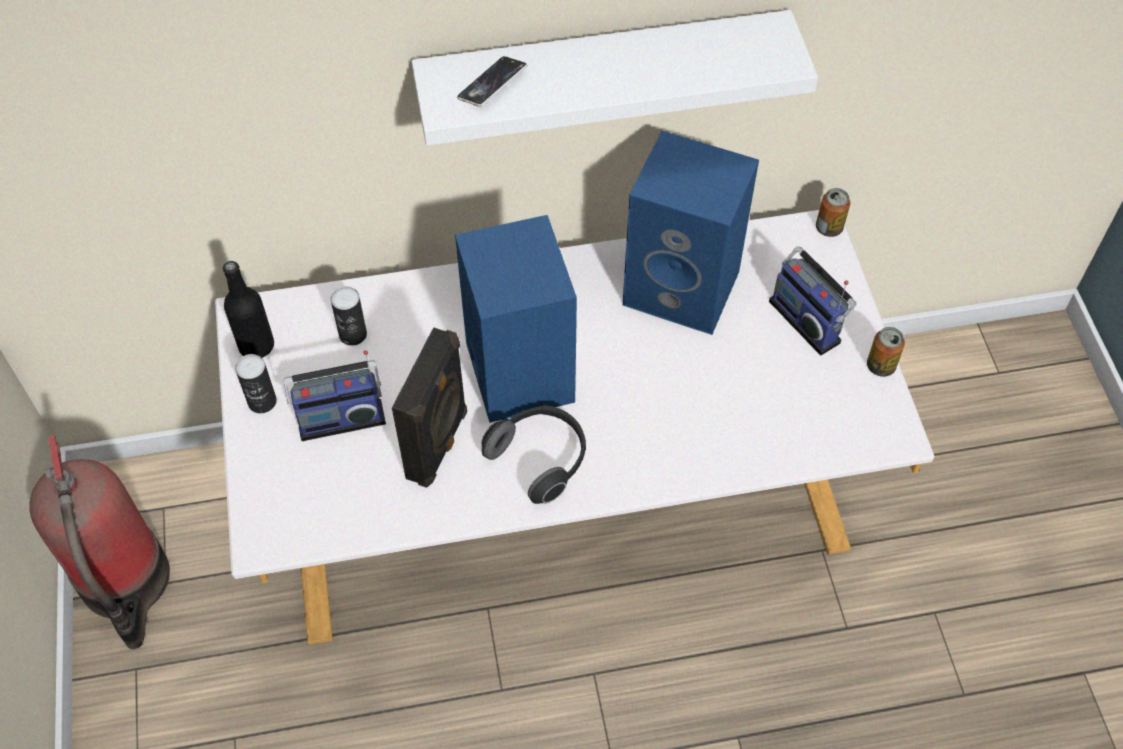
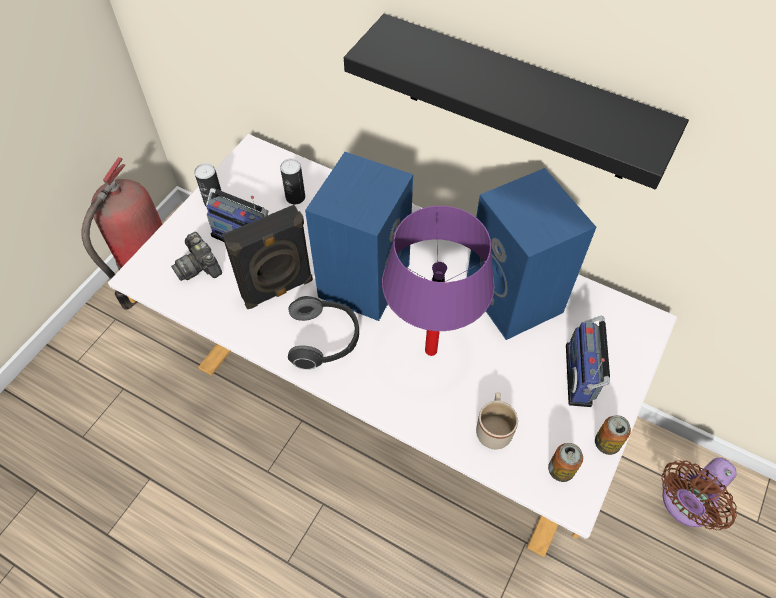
camera: 40 degrees right, 0 degrees up
black bottle [223,261,274,358] -> none
white shelf [412,10,818,146] -> black shelf [344,14,689,189]
phone [457,56,528,107] -> none
can [816,188,850,237] -> can moved to [548,443,583,482]
none -> camera [171,232,222,281]
none -> purple table lamp [382,206,495,356]
none -> beige mug [476,392,518,449]
none -> brown fan [662,457,737,530]

